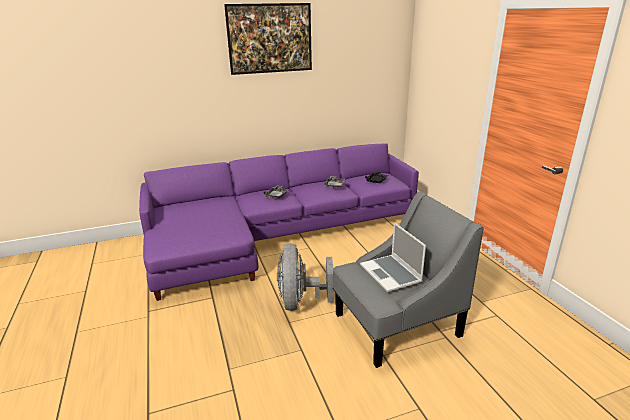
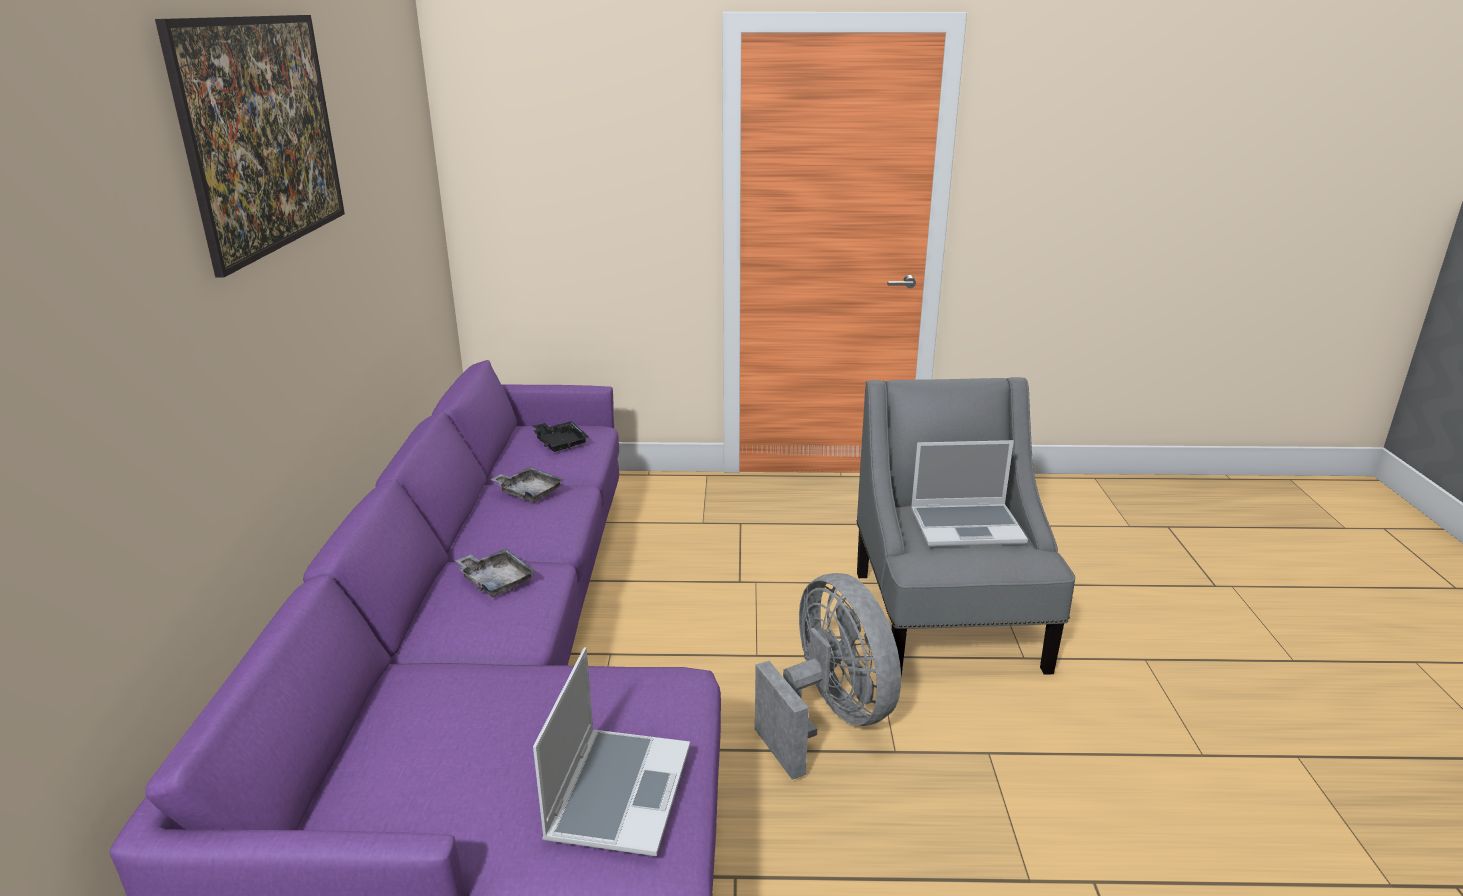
camera: 70 degrees left, 0 degrees up
grey fan [277,244,334,311] -> grey fan turned 135 degrees counterclockwise [755,573,901,780]
none -> laptop [533,647,690,856]

